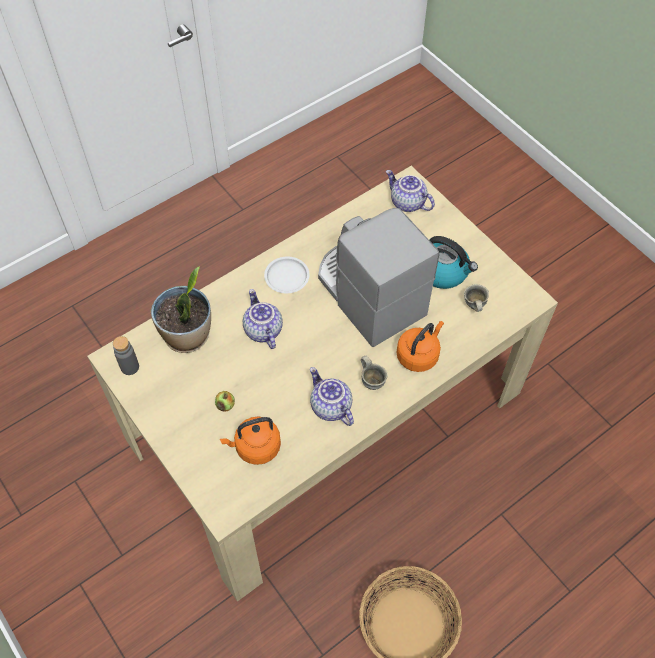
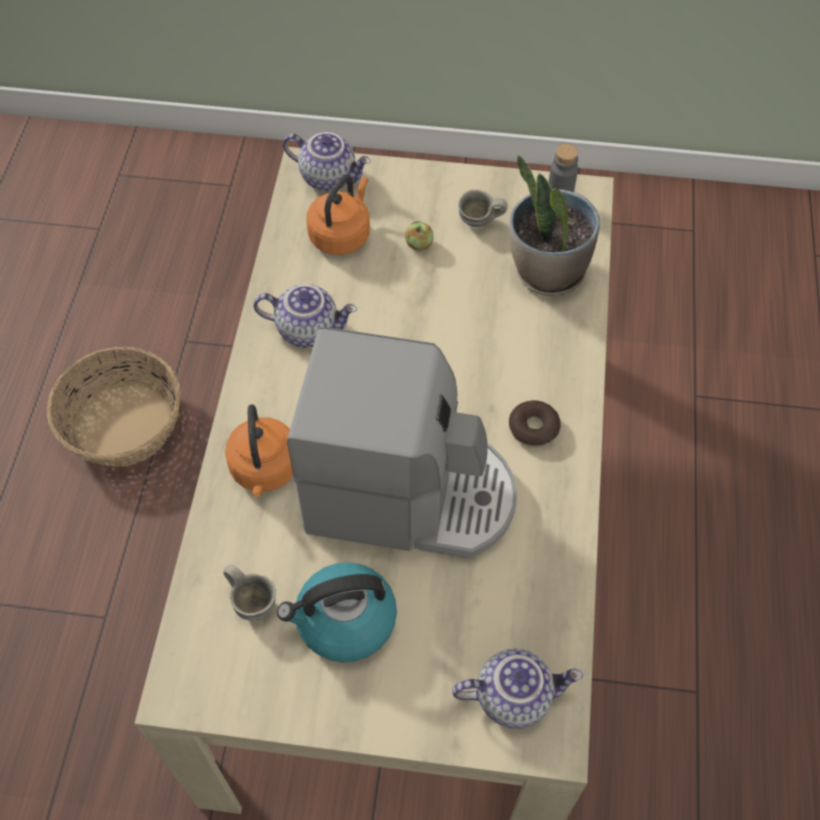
camera: 135 degrees right, 0 degrees up
teapot [243,289,283,349] -> teapot moved to [283,132,371,191]
white plate [264,257,309,293] -> donut [509,400,561,448]
grey mug [361,356,388,390] -> grey mug moved to [458,189,507,227]

